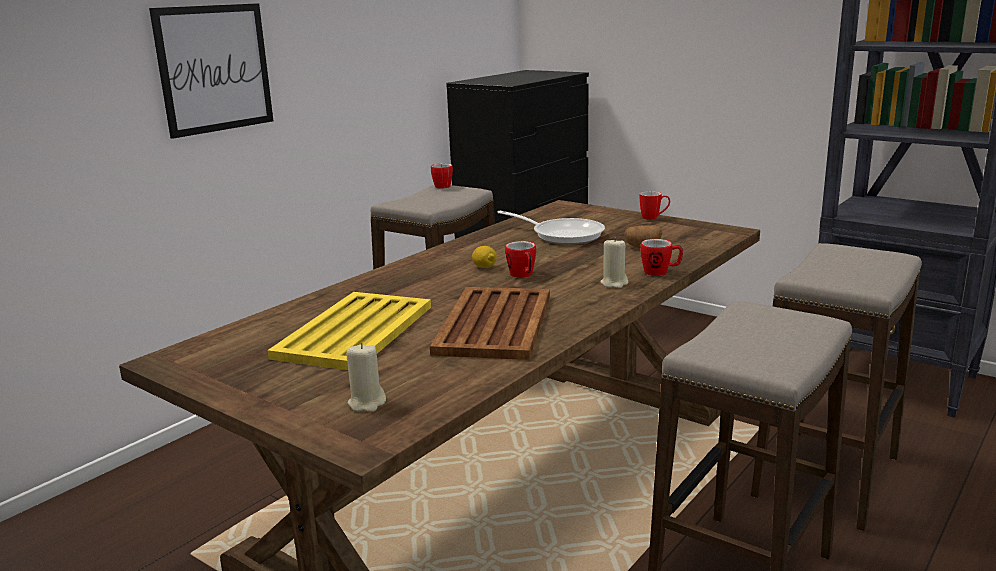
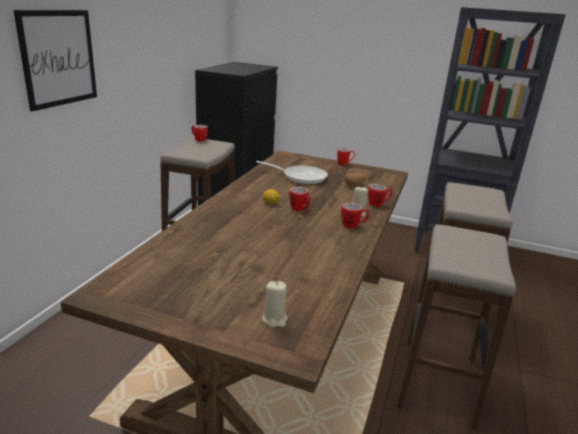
camera: 20 degrees left, 5 degrees up
yellow tray [267,292,431,370] -> none
brown tray [430,287,550,360] -> none
none -> mug [341,202,369,228]

